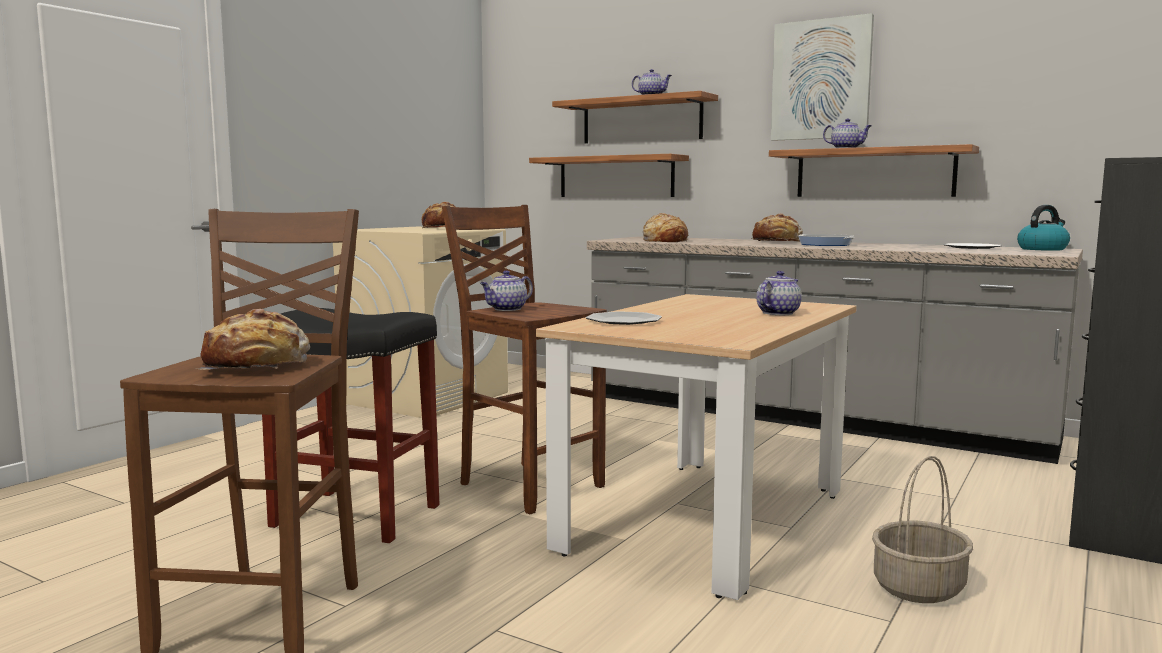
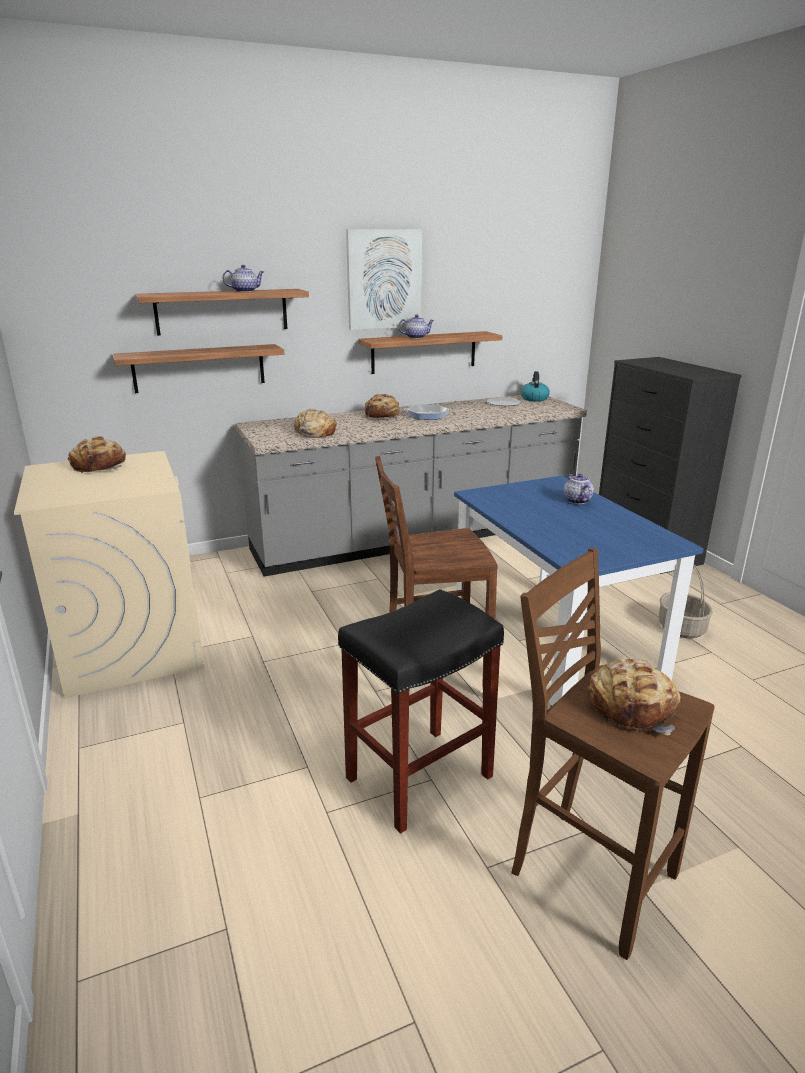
camera: 55 degrees left, 15 degrees up
teapot [480,270,533,311] -> none
beige dining table [536,294,857,600] -> blue dining table [454,476,704,707]
plate [586,311,662,325] -> none

